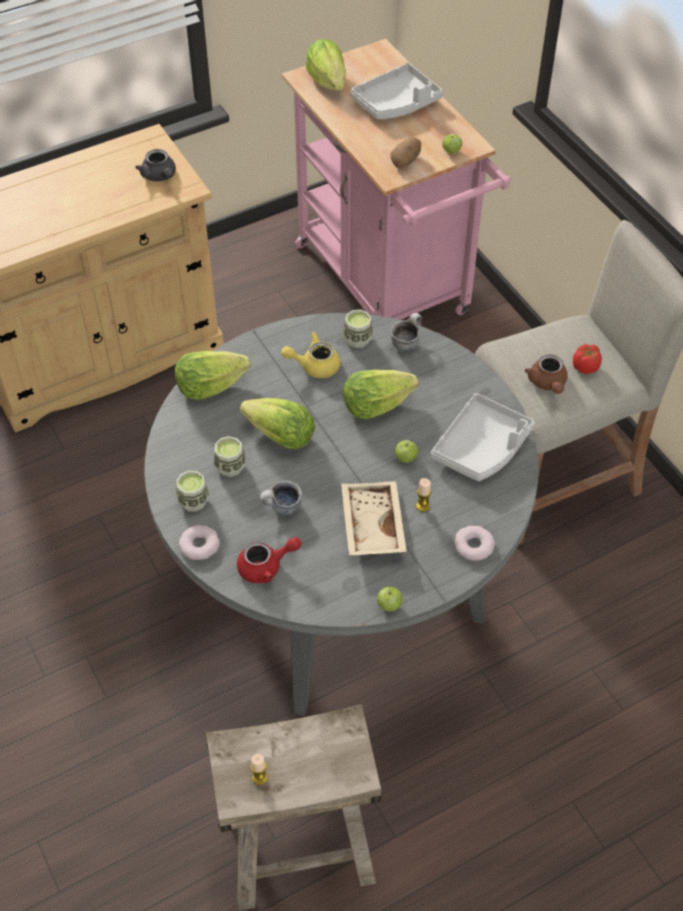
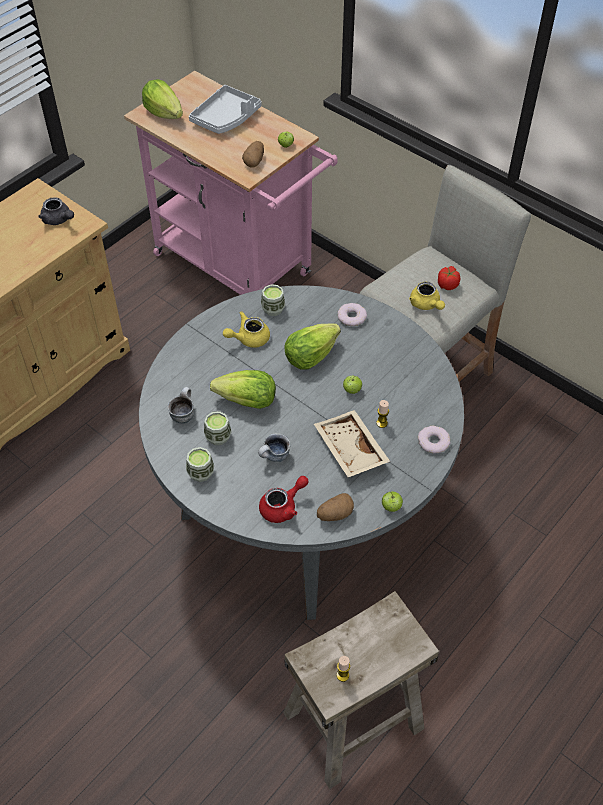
camera: 20 degrees left, 0 degrees up
lettuce [175,351,250,400] -> none
donut [179,525,220,560] -> donut moved to [338,303,367,326]
mug [391,313,422,352] -> mug moved to [168,387,194,424]
grey tray [431,393,535,481] -> none
brown teapot [525,354,568,394] -> yellow teapot [409,282,445,310]
none -> potato [317,493,354,521]

